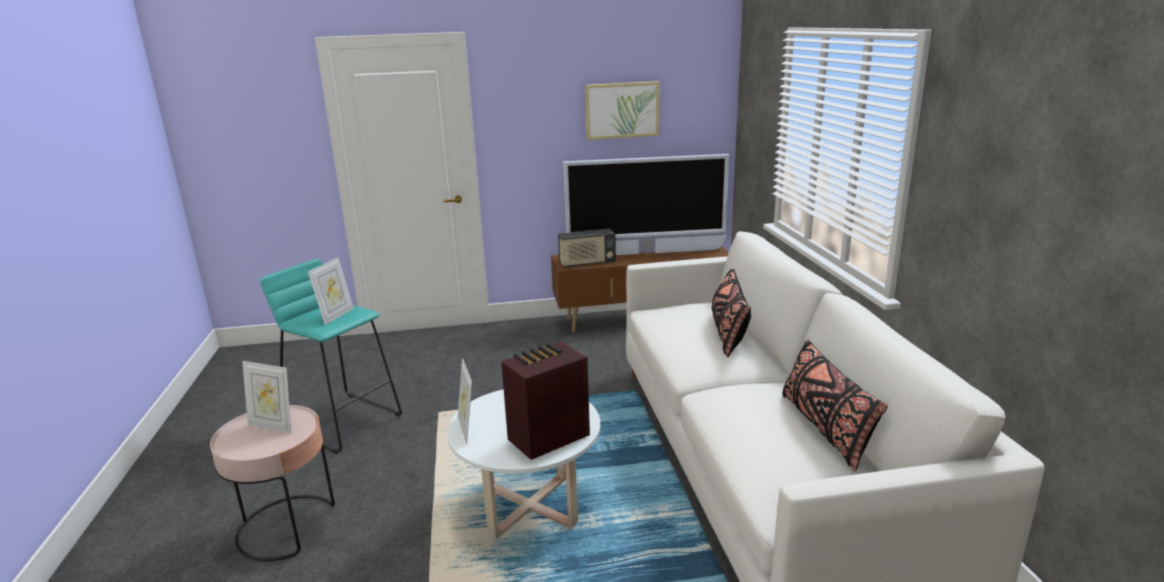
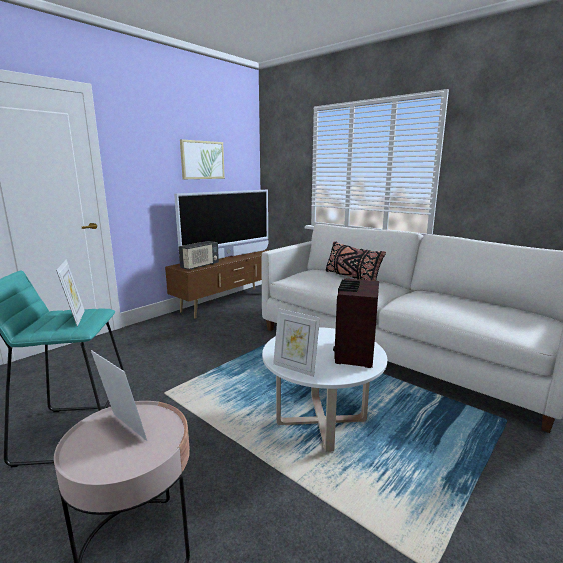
camera: 40 degrees left, 5 degrees down
picture frame [242,361,291,433] -> picture frame turned 120 degrees counterclockwise [91,350,147,441]
black pillow [782,339,888,471] -> none

